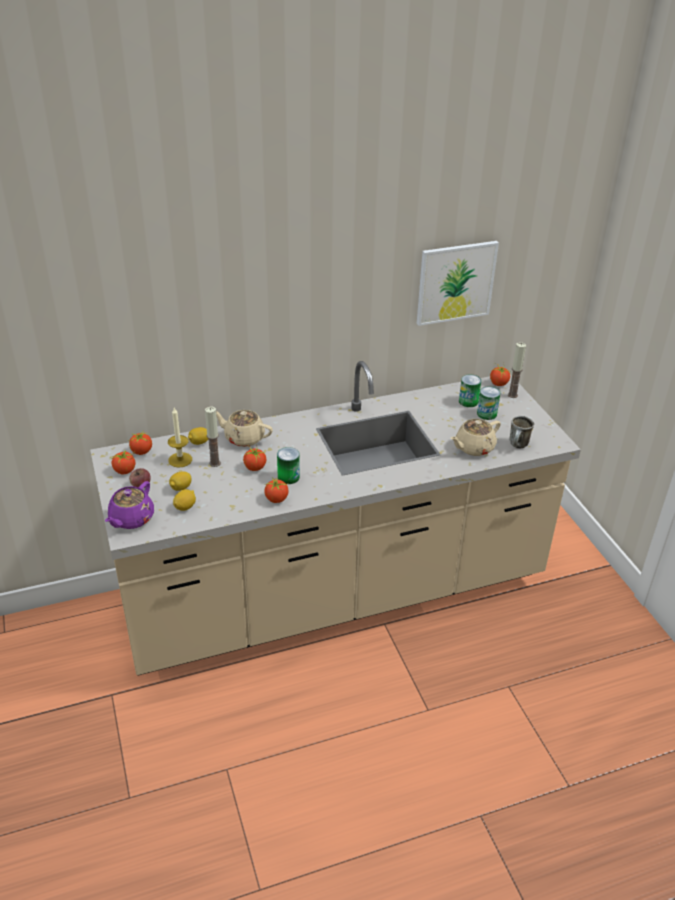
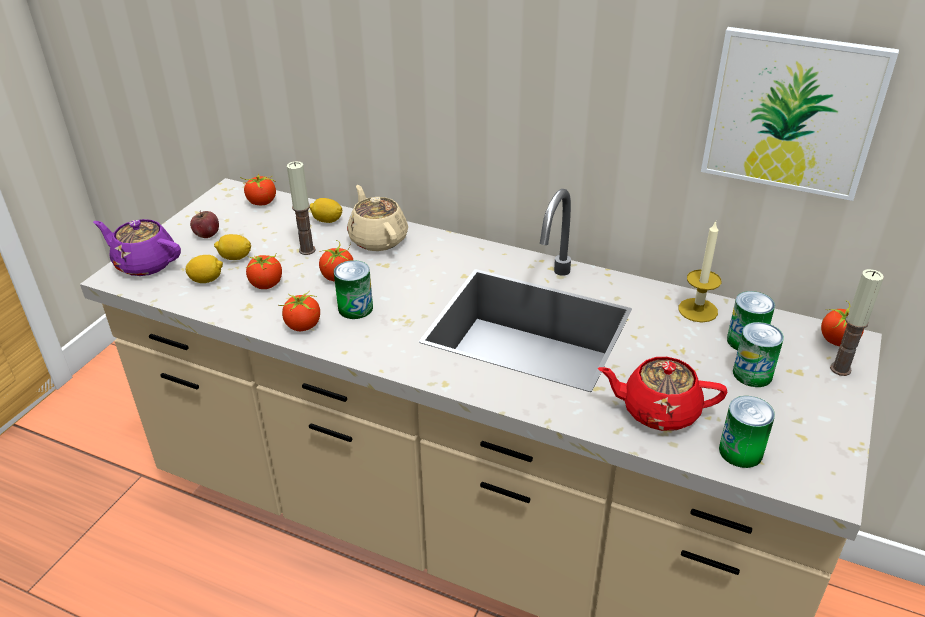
camera: 45 degrees right, 0 degrees up
purple teapot [105,481,154,529] -> purple teapot turned 45 degrees clockwise [93,219,181,276]
tomato [112,450,135,474] -> tomato moved to [246,253,282,289]
candle [168,408,192,468] -> candle moved to [678,221,721,322]
beige teapot [451,419,501,456] -> red teapot [598,357,727,431]
mug [509,416,534,448] -> can [719,396,775,468]

